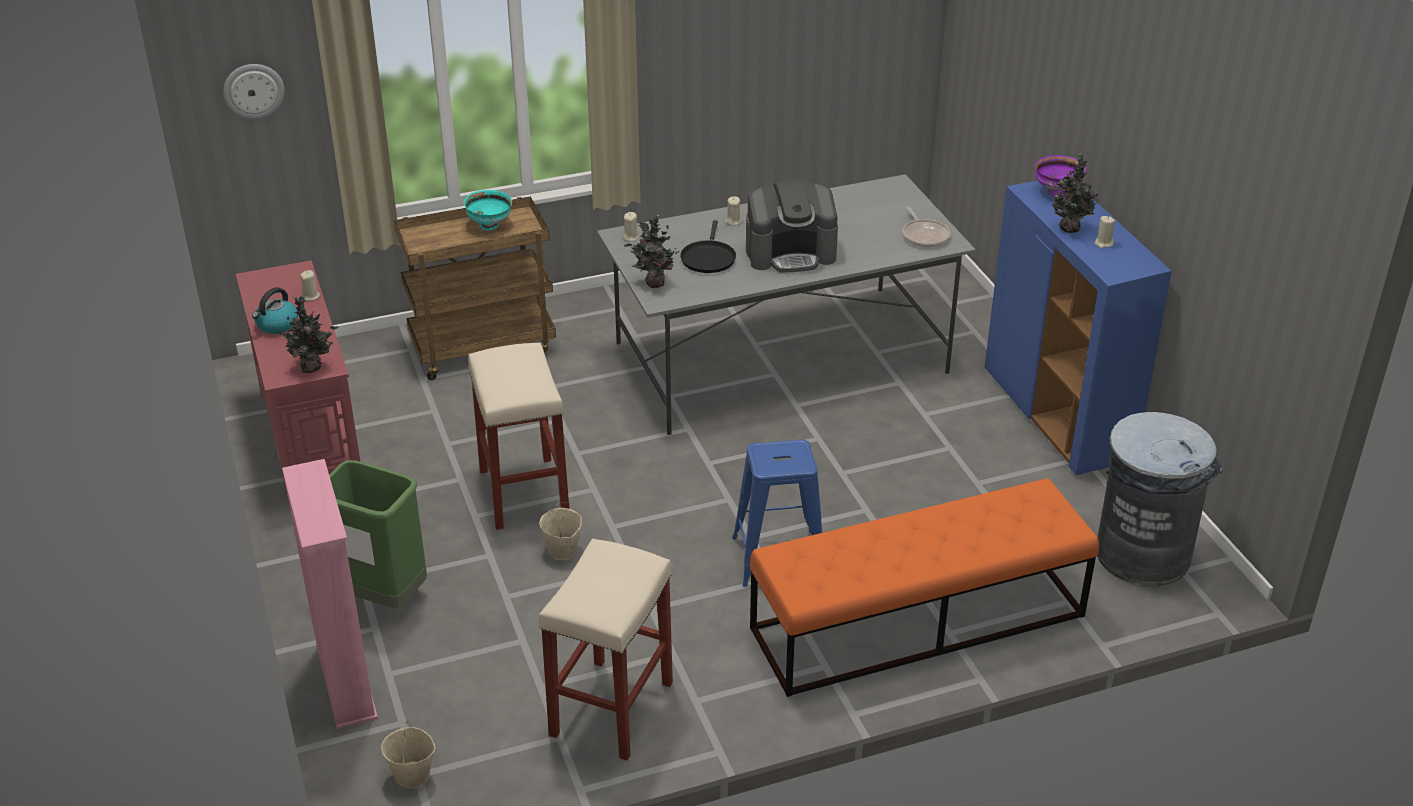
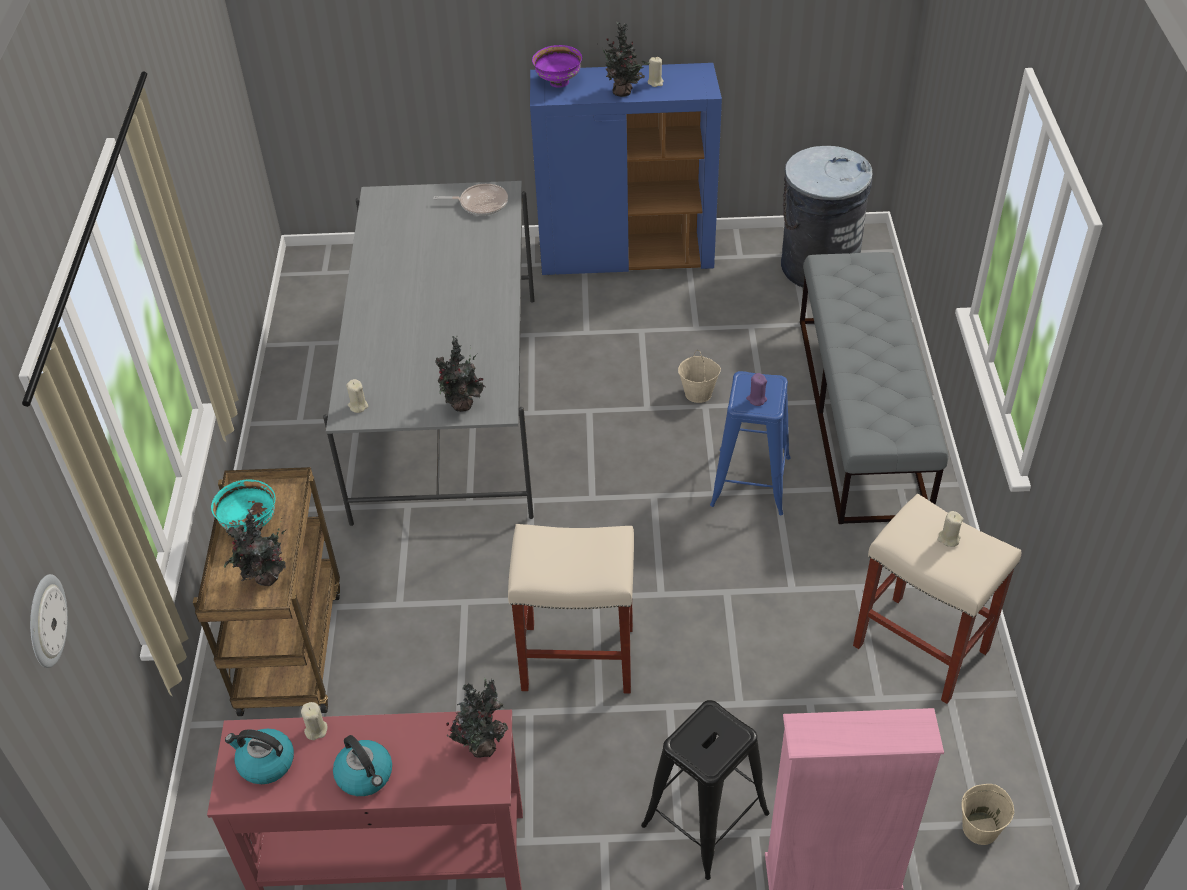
camera: 70 degrees left, 10 degrees up
green trash can [329,460,427,608] -> black stool [641,700,769,880]
beige bucket [540,502,582,560] -> beige bucket moved to [678,350,721,403]
black frying pan [680,220,736,273] -> none
beige candle [725,196,741,226] -> beige candle moved to [937,511,964,547]
coffee machine [746,180,838,273] -> none
orange bench [750,479,1099,697] -> grey bench [800,252,949,524]
none -> potted plant [224,509,287,586]
none -> kettle [225,728,294,784]
none -> purple candle [746,373,767,406]

